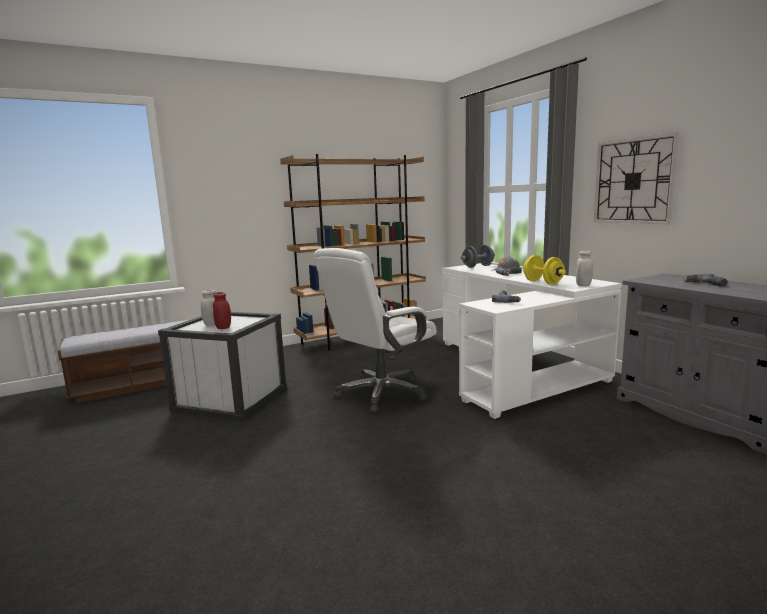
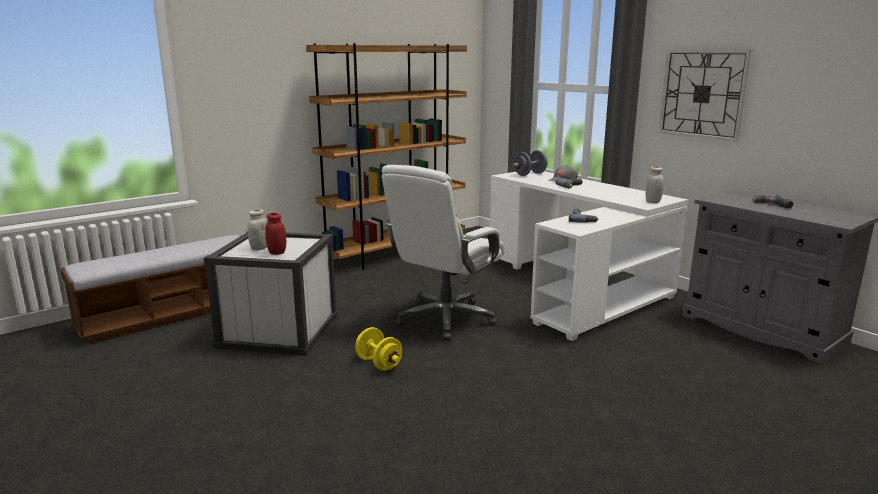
camera: 10 degrees left, 5 degrees up
yellow dumbbell [523,255,566,284] -> yellow dumbbell moved to [355,327,402,371]

